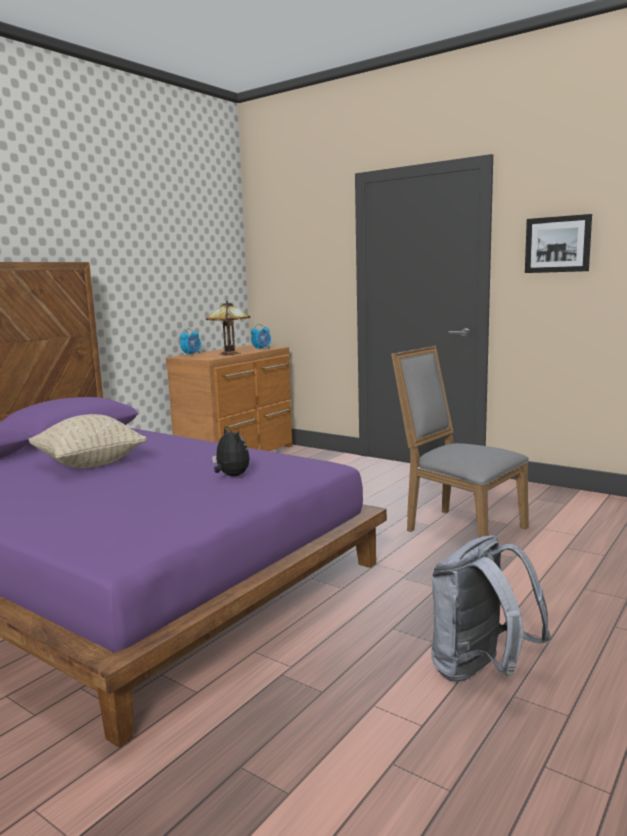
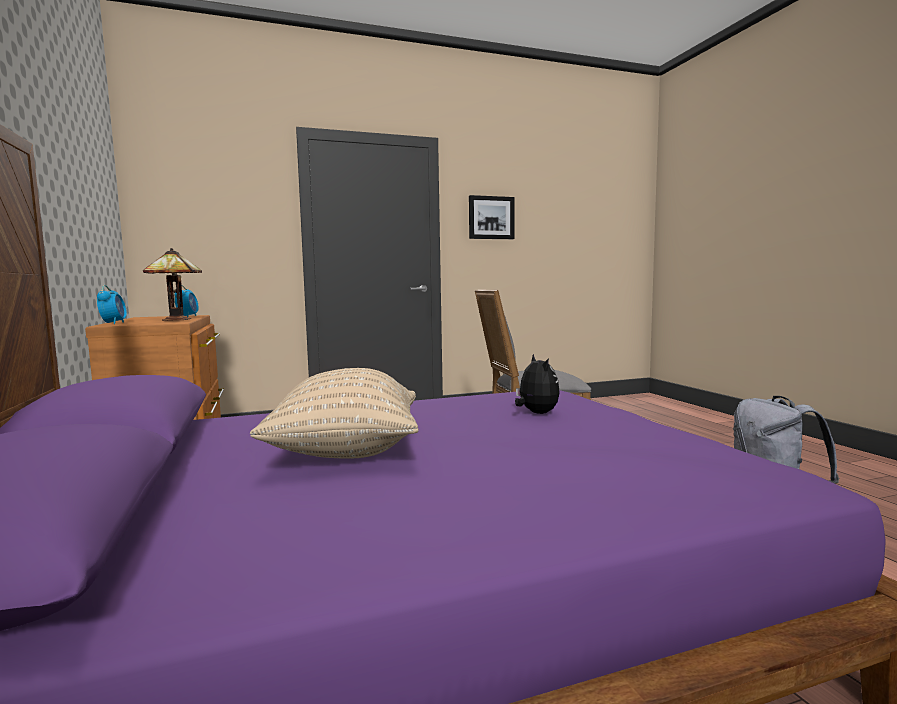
camera: 55 degrees left, 5 degrees down
plush toy [212,427,250,476] -> plush toy turned 75 degrees clockwise [515,354,560,414]

